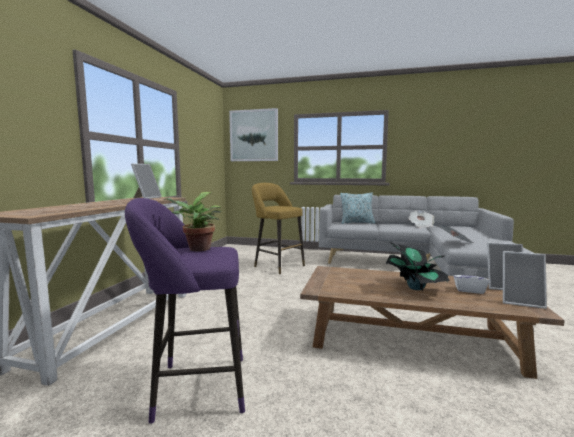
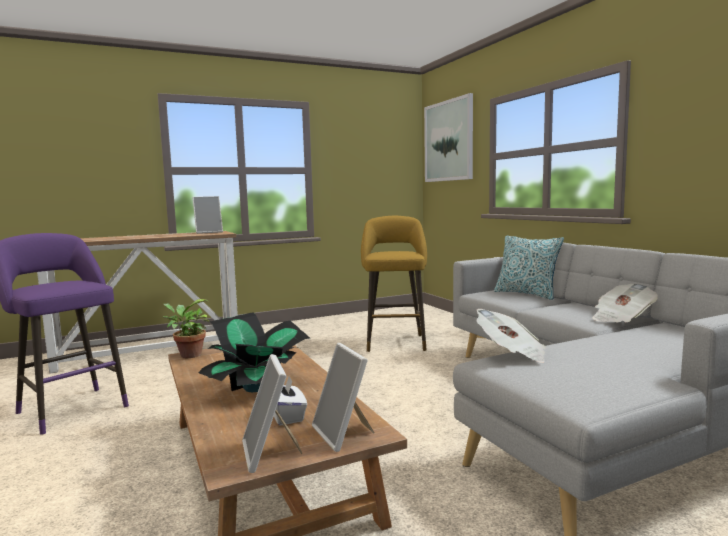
camera: 50 degrees right, 0 degrees up
potted plant [164,192,222,251] -> potted plant moved to [163,299,210,358]

